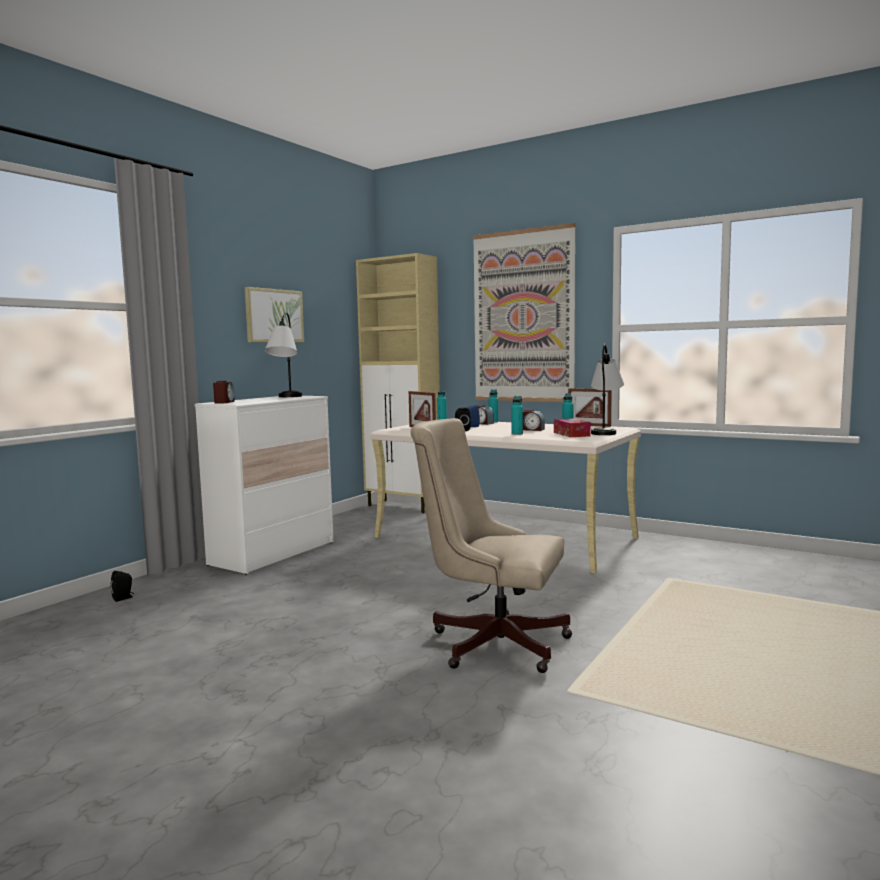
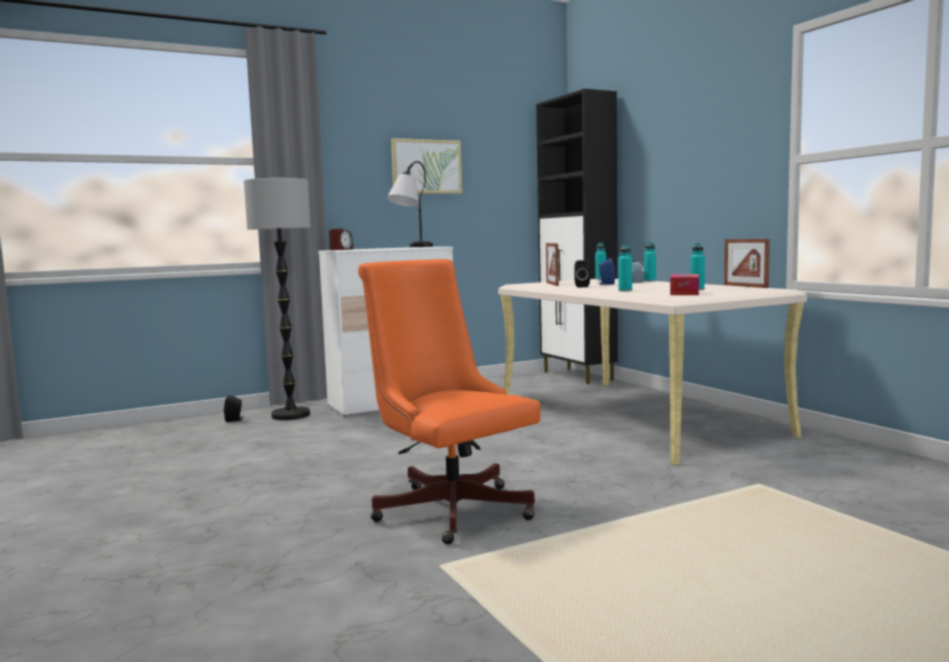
camera: 30 degrees right, 0 degrees up
beige cabinet [356,253,440,513] -> black cabinet [536,89,618,384]
beige office chair [410,418,572,673] -> orange office chair [358,259,541,544]
picture [473,223,576,402] -> none
alarm clock [523,410,545,431] -> none
table lamp [591,344,624,435] -> none
none -> floor lamp [244,178,311,420]

